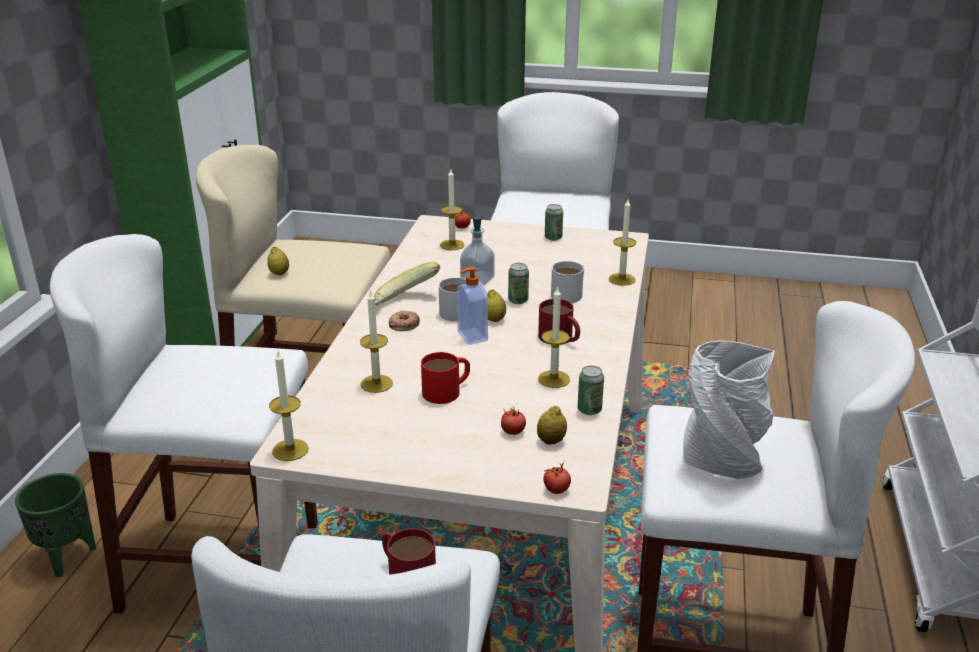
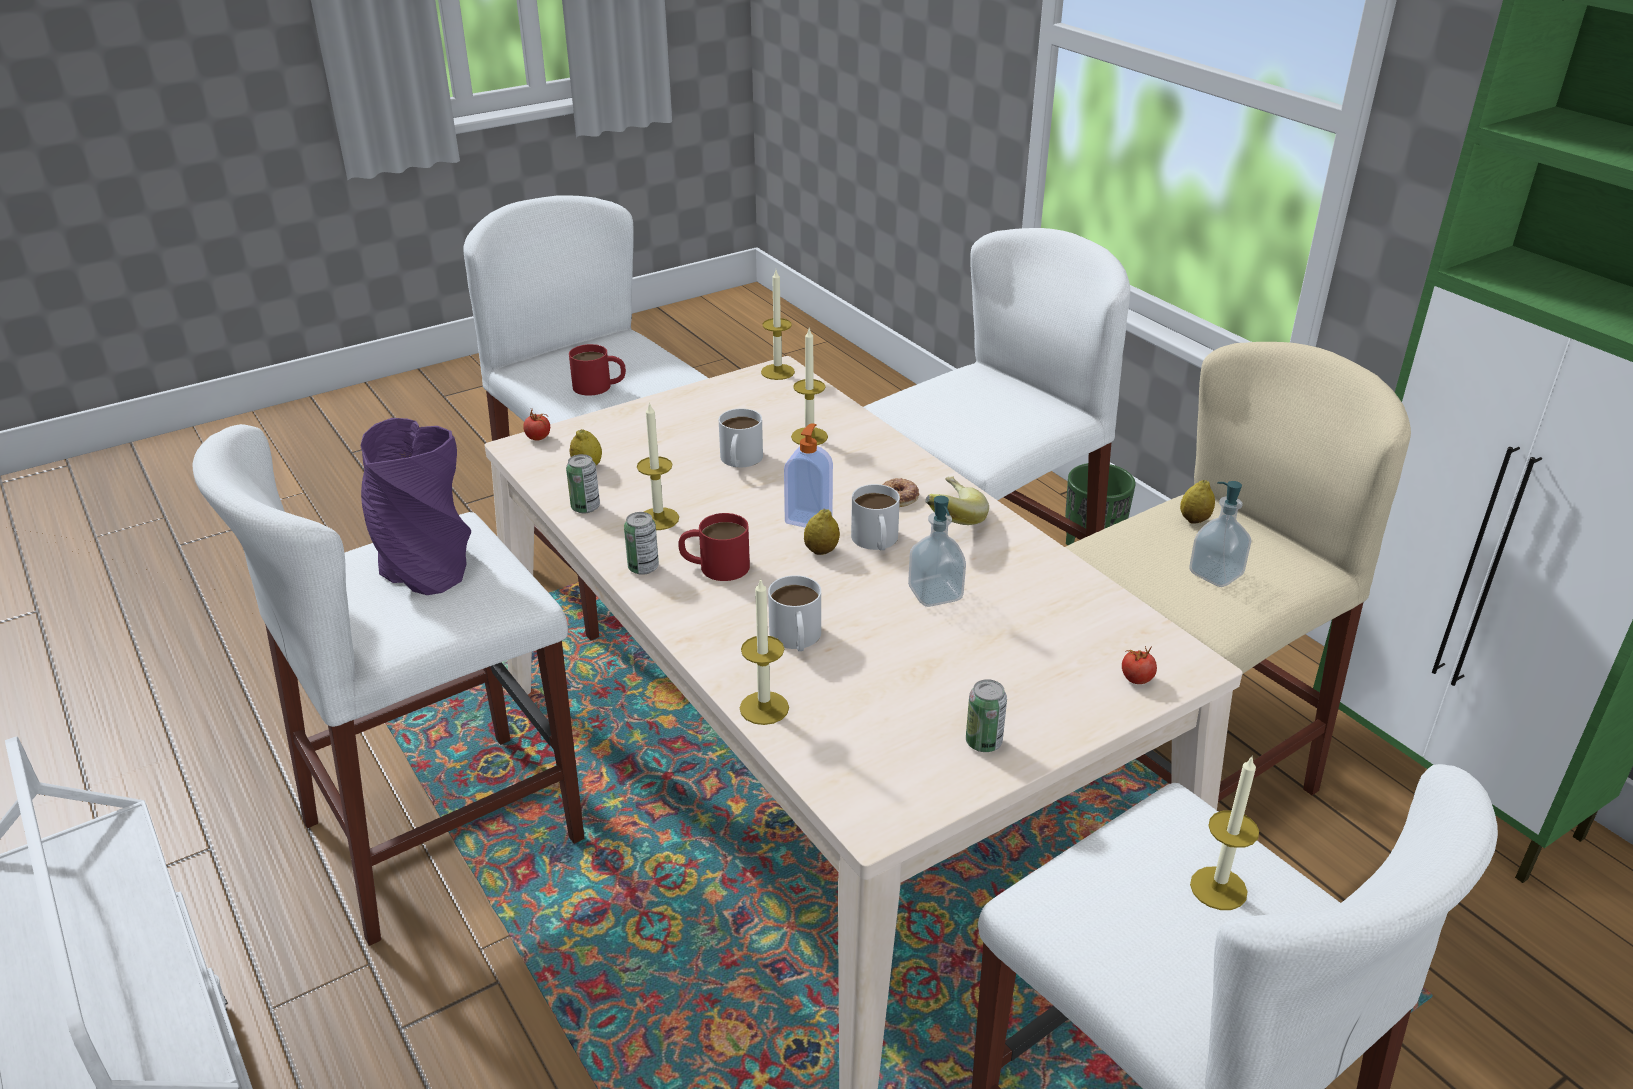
camera: 135 degrees right, 5 degrees up
red mug [421,352,470,404] -> white mug [719,408,763,467]
candle [440,169,465,250] -> candle moved to [1190,755,1259,910]
tomato [501,408,526,435] -> none
can [508,263,529,304] -> can moved to [624,512,659,575]
grey vase [683,340,775,479] -> purple vase [361,418,471,595]
none -> soap dispenser [1189,481,1252,587]

